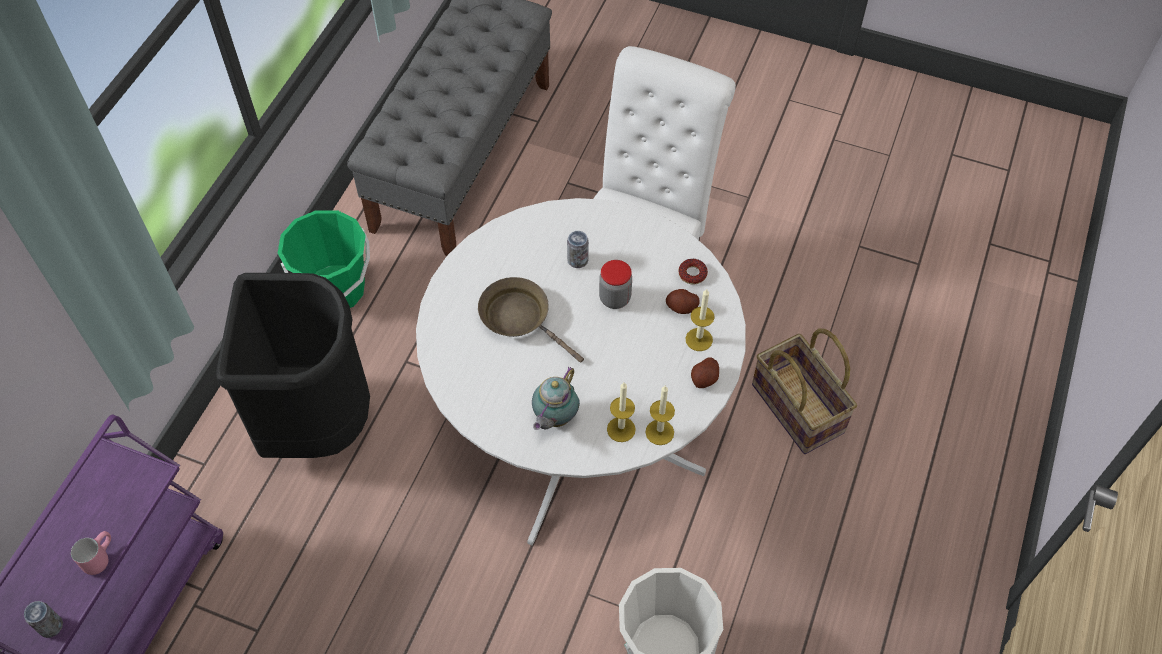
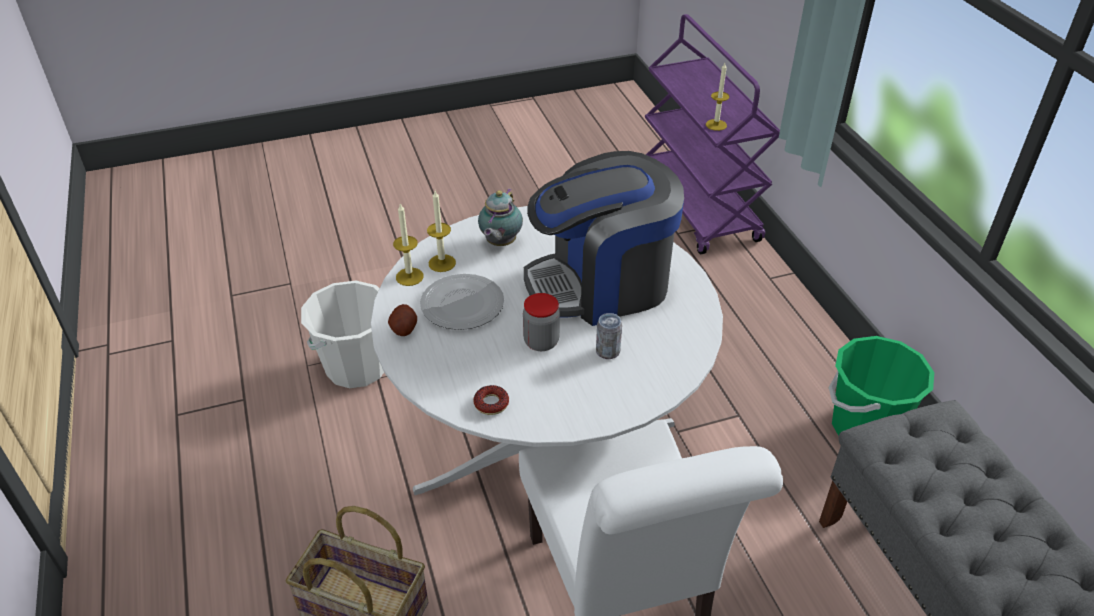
camera: 140 degrees right, 15 degrees down
can [24,601,63,638] -> none
pink mug [71,531,111,575] -> none
black trash can [216,273,370,458] -> none
brown frying pan [478,277,584,363] -> coffee machine [524,151,684,326]
teapot [532,366,580,430] -> teapot turned 150 degrees counterclockwise [478,189,523,246]
potato [666,289,700,314] -> none
candle [686,289,715,351] -> candle moved to [706,63,729,131]
none -> plate [420,274,504,330]

